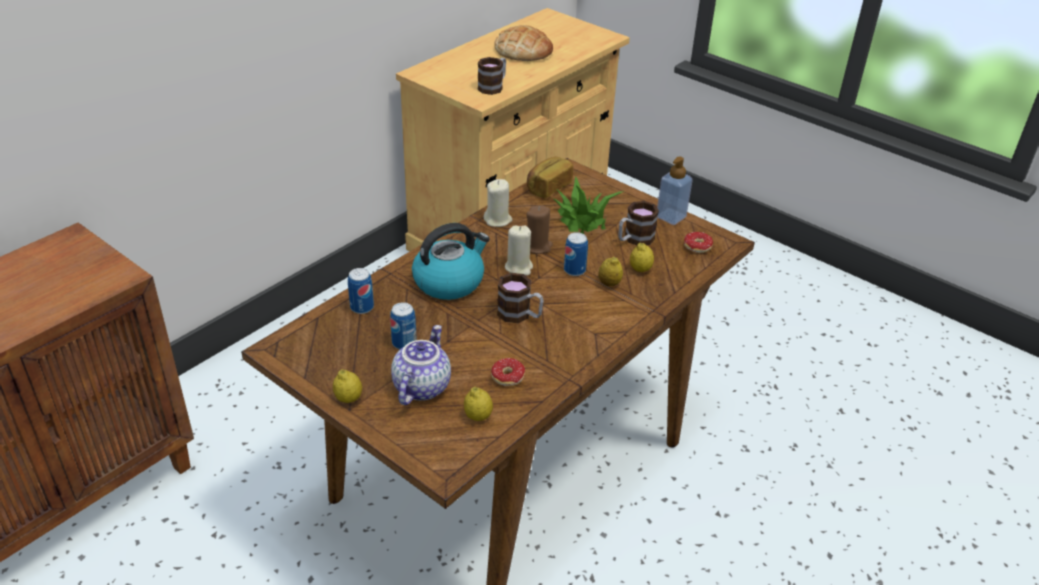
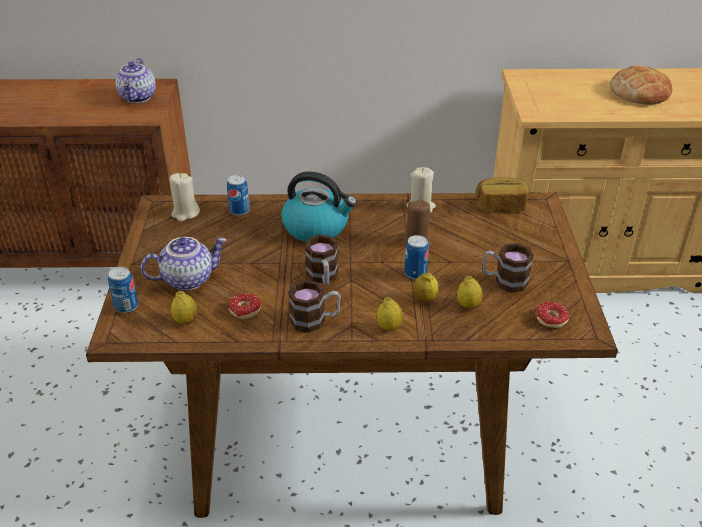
camera: 50 degrees right, 0 degrees up
lemon [333,369,362,403] -> lemon moved to [377,297,403,331]
can [390,302,417,349] -> can moved to [108,267,138,313]
mug [477,57,506,95] -> mug moved to [288,280,341,333]
beige candle [505,225,533,276] -> beige candle moved to [169,173,200,222]
potted plant [552,176,625,234] -> none
soap dispenser [657,157,693,225] -> none
none -> teapot [115,58,156,103]

